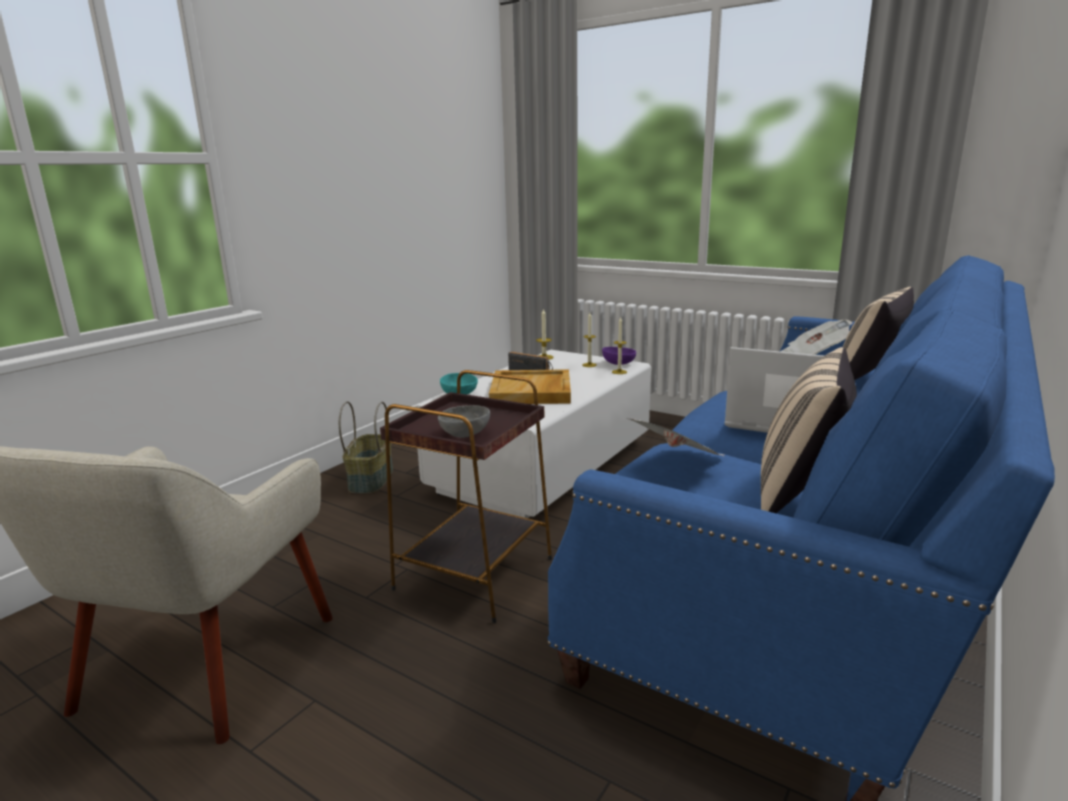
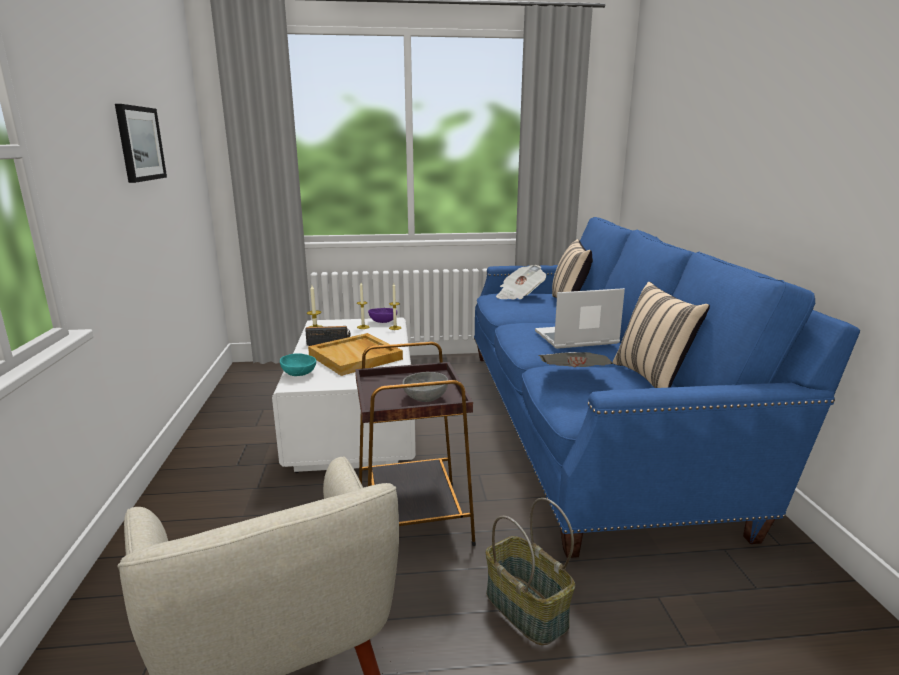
camera: 40 degrees left, 0 degrees up
basket [339,401,393,494] -> basket moved to [486,498,575,645]
none -> picture [115,104,167,183]

